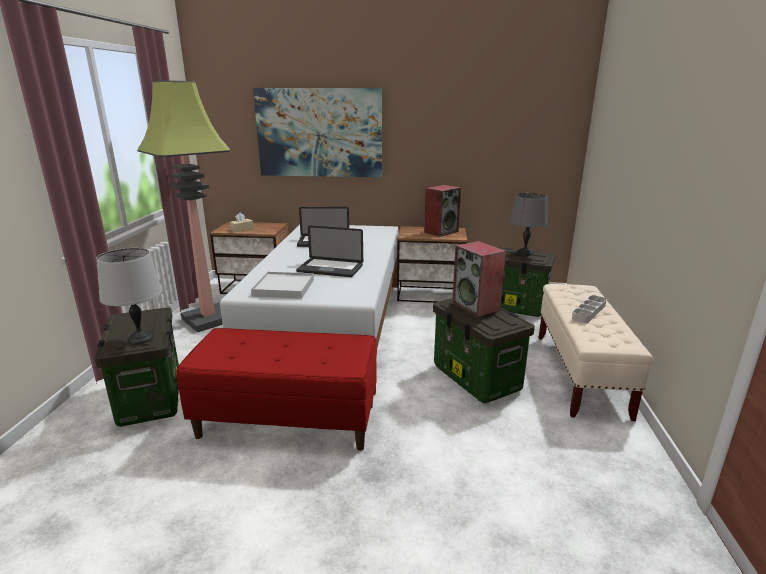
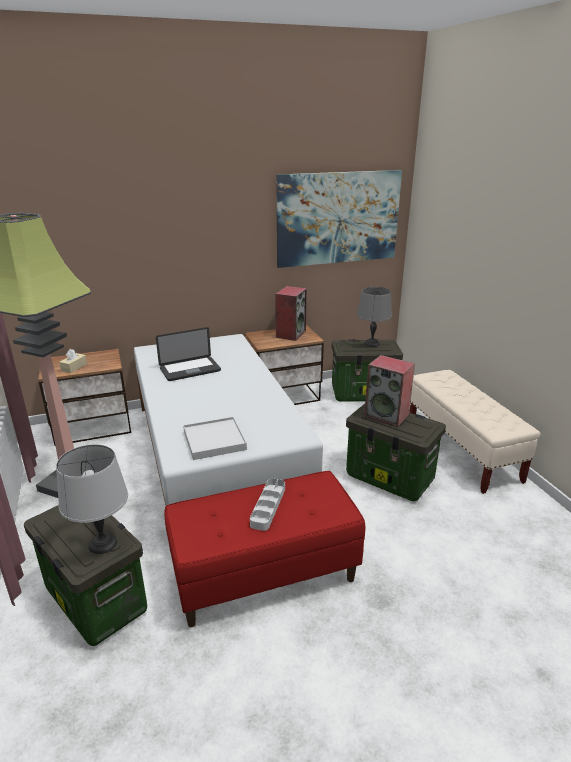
camera: 25 degrees left, 5 degrees up
picture [253,88,382,178] -> picture moved to [276,170,402,268]
laptop [296,226,363,277] -> none
grey tray [572,295,606,323] -> grey tray moved to [250,478,285,531]

